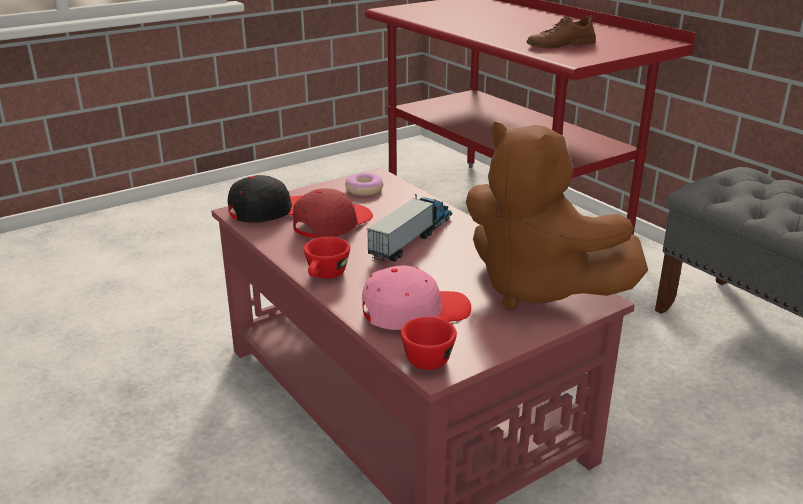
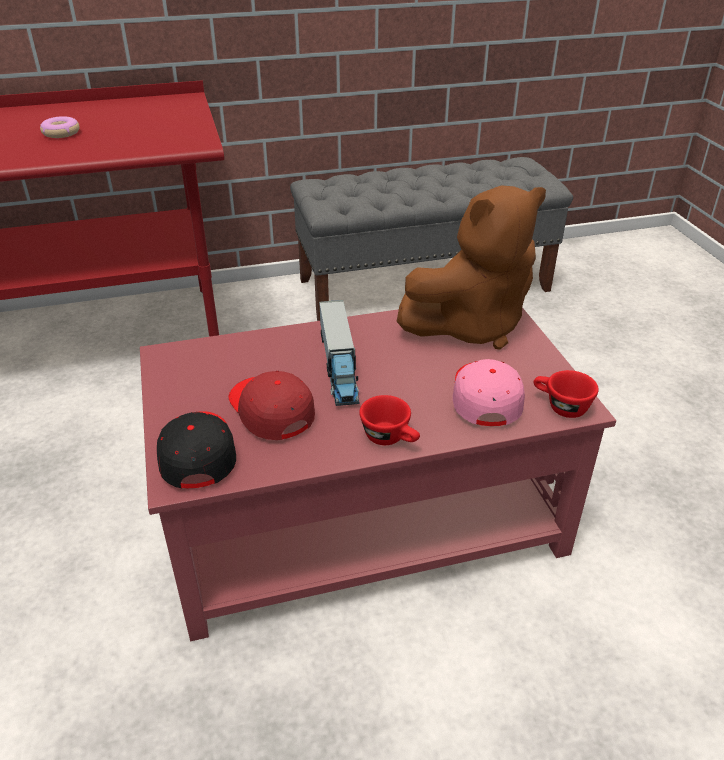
camera: 70 degrees left, 10 degrees up
donut [345,173,383,196] -> donut moved to [40,116,80,138]
toy truck [367,194,452,262] -> toy truck turned 150 degrees counterclockwise [319,300,359,406]
brown shoe [527,15,596,49] -> none

